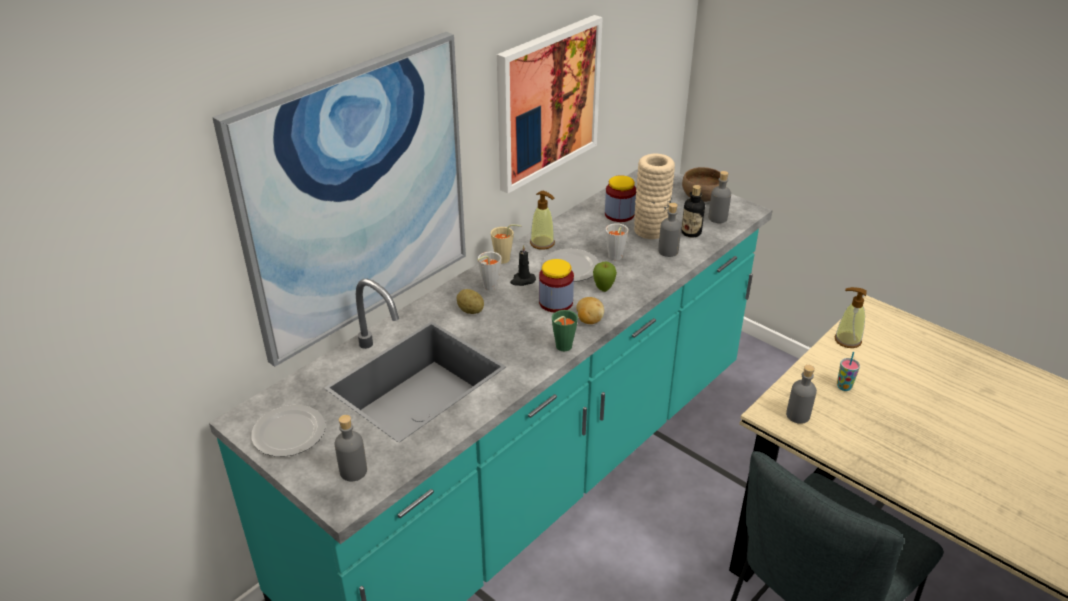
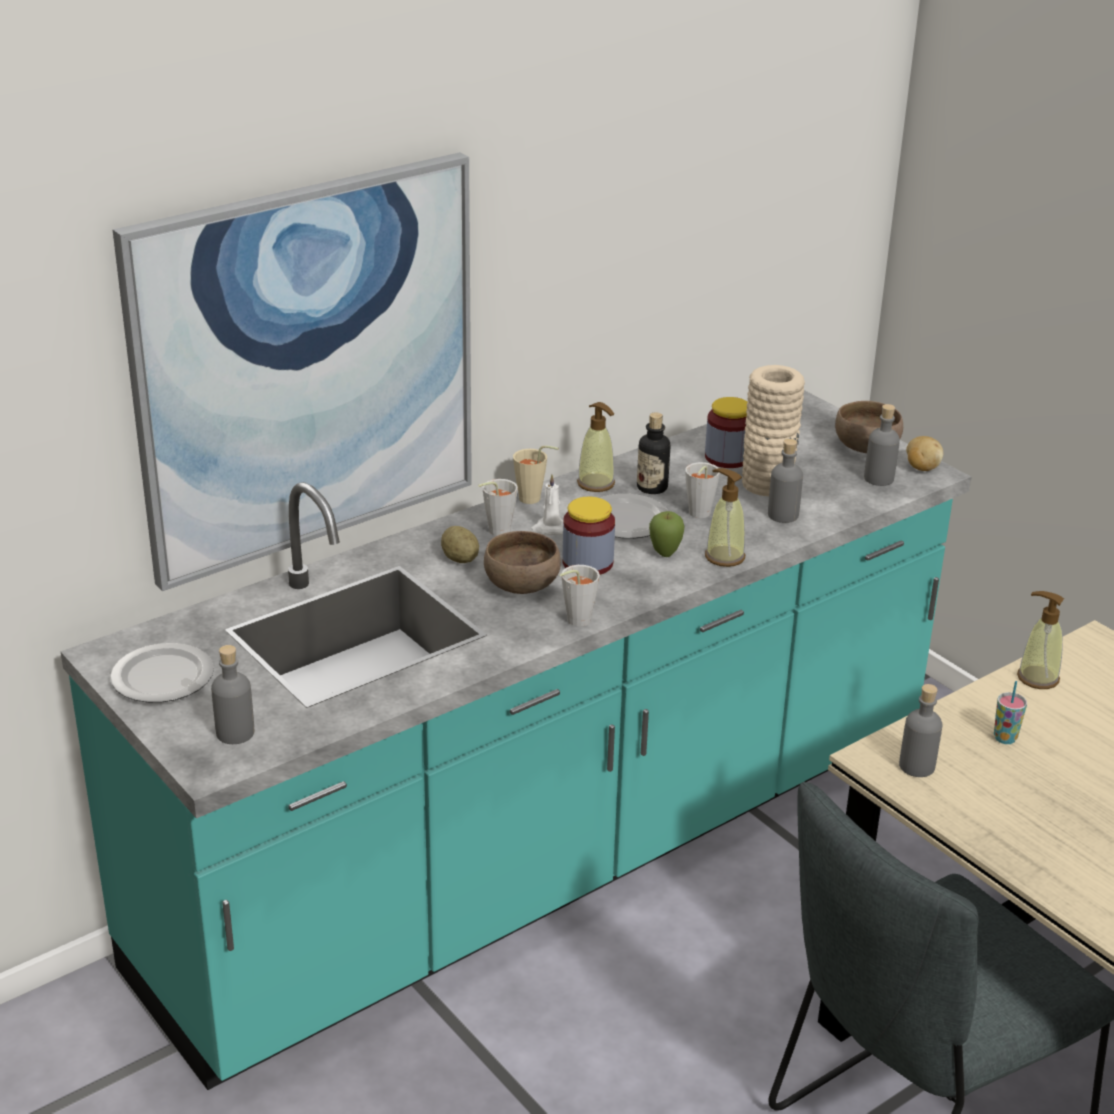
camera: 10 degrees right, 5 degrees down
picture [497,15,603,194] -> none
black candle [510,245,536,286] -> white candle [530,474,563,536]
green cup [552,310,578,351] -> grey cup [560,565,600,626]
potato [576,297,604,324] -> potato moved to [906,436,943,471]
bottle [681,185,705,237] -> bottle moved to [637,412,670,494]
none -> brown bowl [484,531,561,594]
none -> soap dispenser [705,468,745,567]

